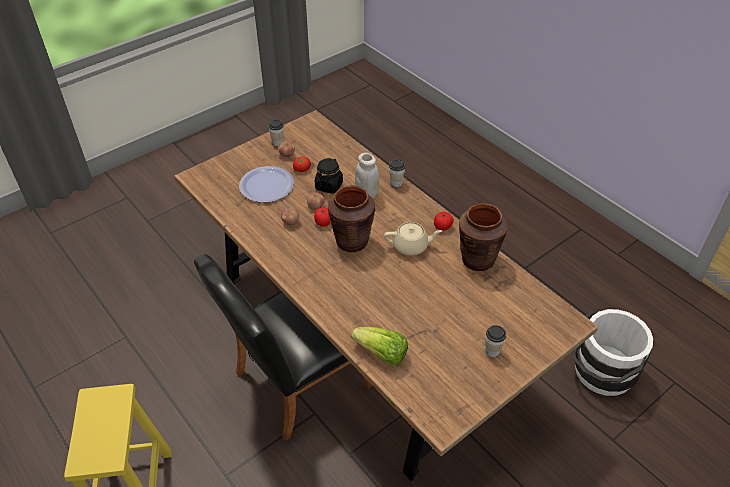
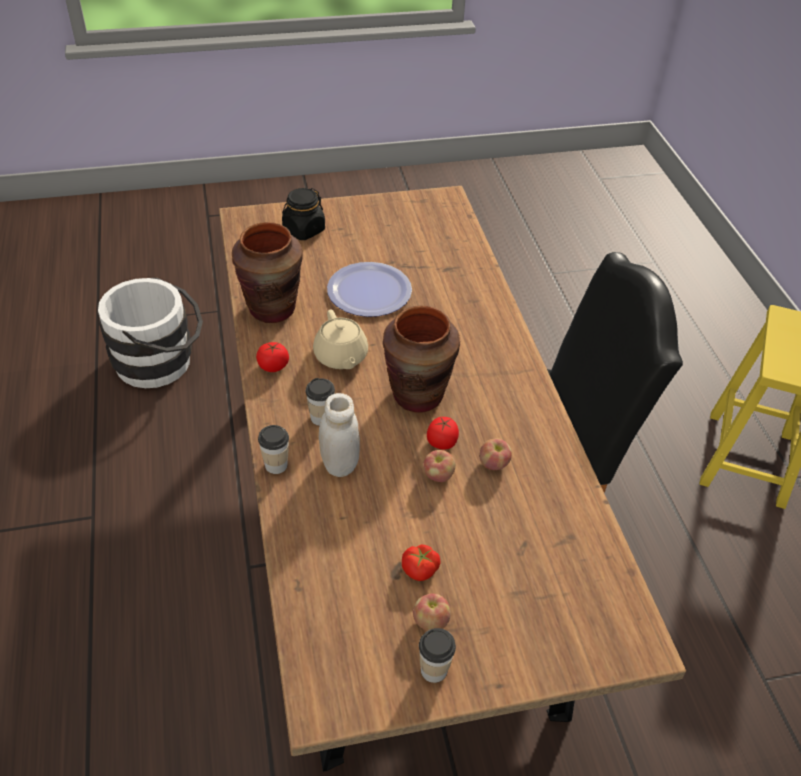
camera: 155 degrees left, 0 degrees up
plate [239,166,294,203] -> plate moved to [327,262,412,317]
black jar [315,158,343,194] -> black jar moved to [282,188,325,240]
lettuce [351,327,408,365] -> none
beige teapot [384,222,442,256] -> beige teapot turned 135 degrees counterclockwise [313,310,368,369]
cup [485,325,506,357] -> cup moved to [306,378,335,426]

